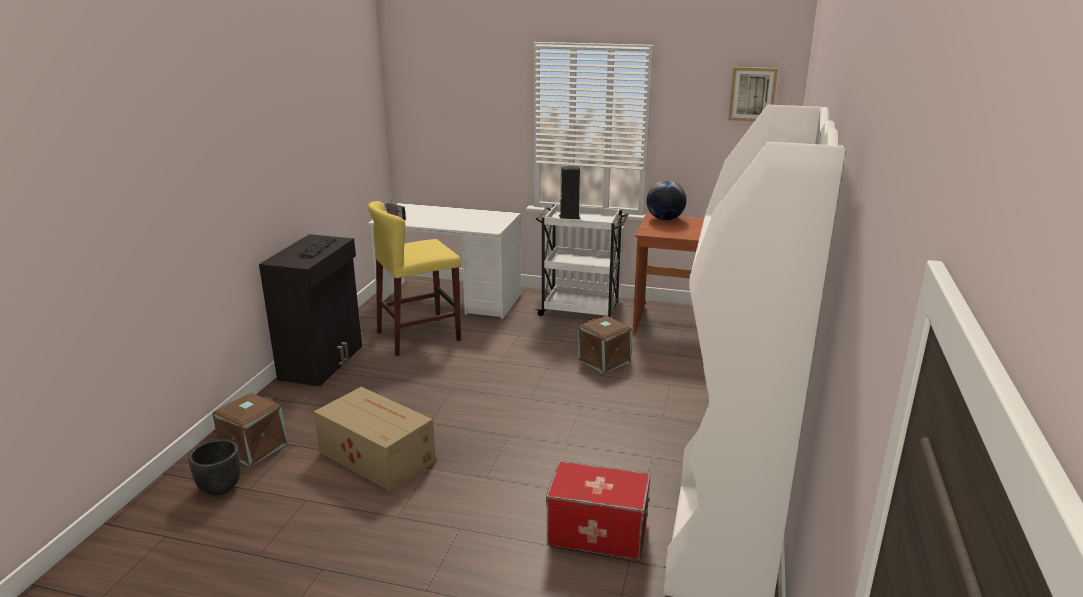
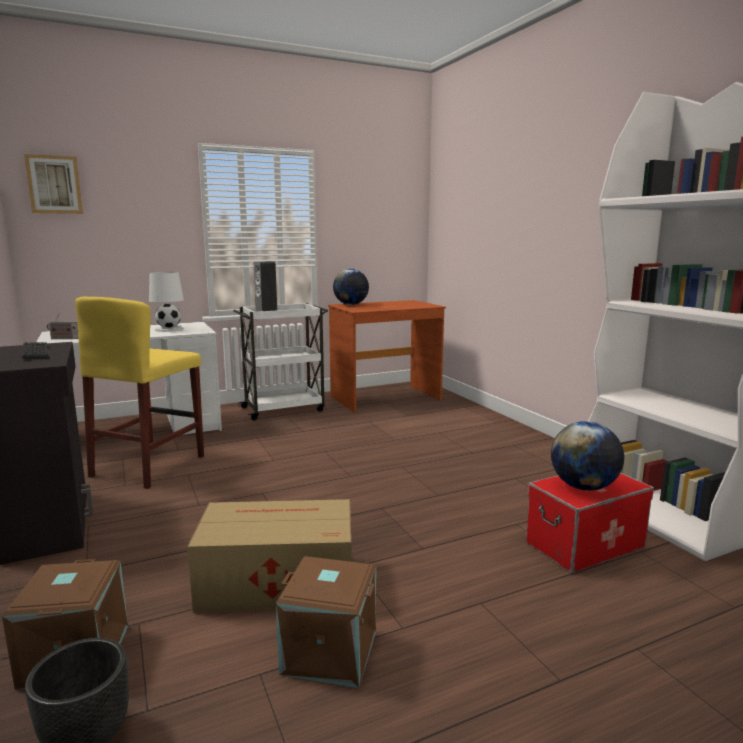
camera: 40 degrees left, 10 degrees down
brown storage box [578,316,632,373] -> brown storage box moved to [276,556,376,688]
picture [728,67,778,121] -> picture moved to [24,154,83,214]
none -> white table lamp [149,272,184,332]
none -> globe [551,421,624,491]

